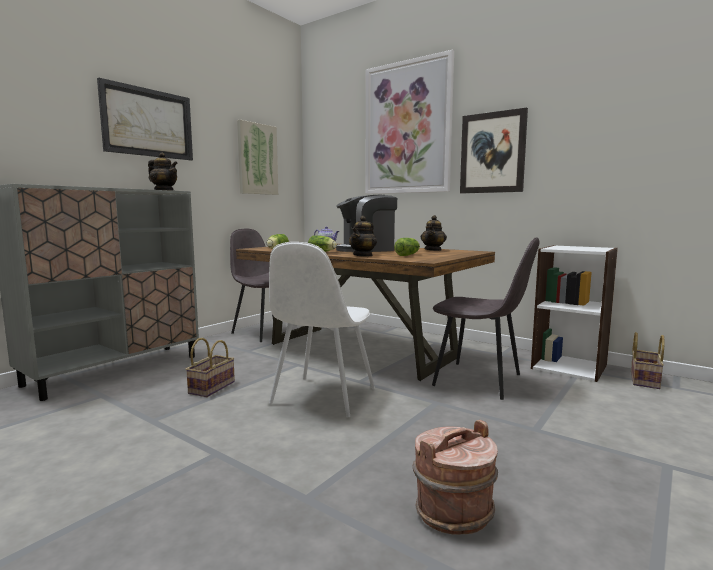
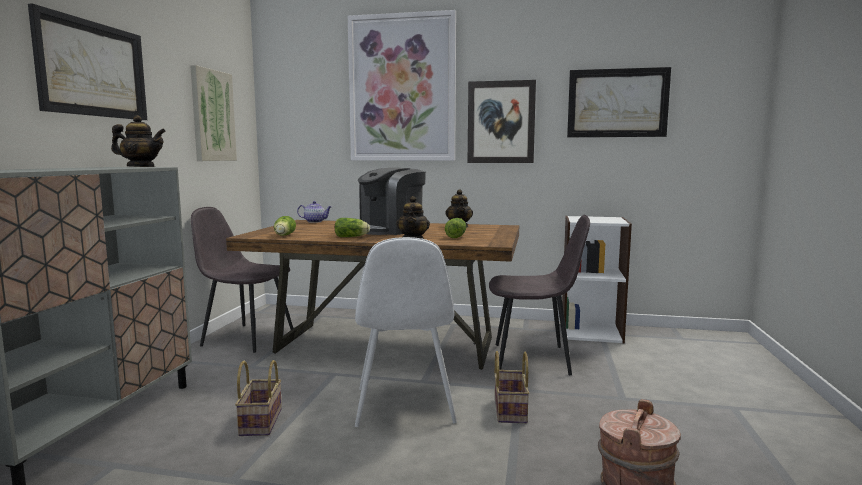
camera: 25 degrees left, 0 degrees up
basket [631,332,665,389] -> basket moved to [494,351,529,423]
none -> picture [567,67,671,137]

